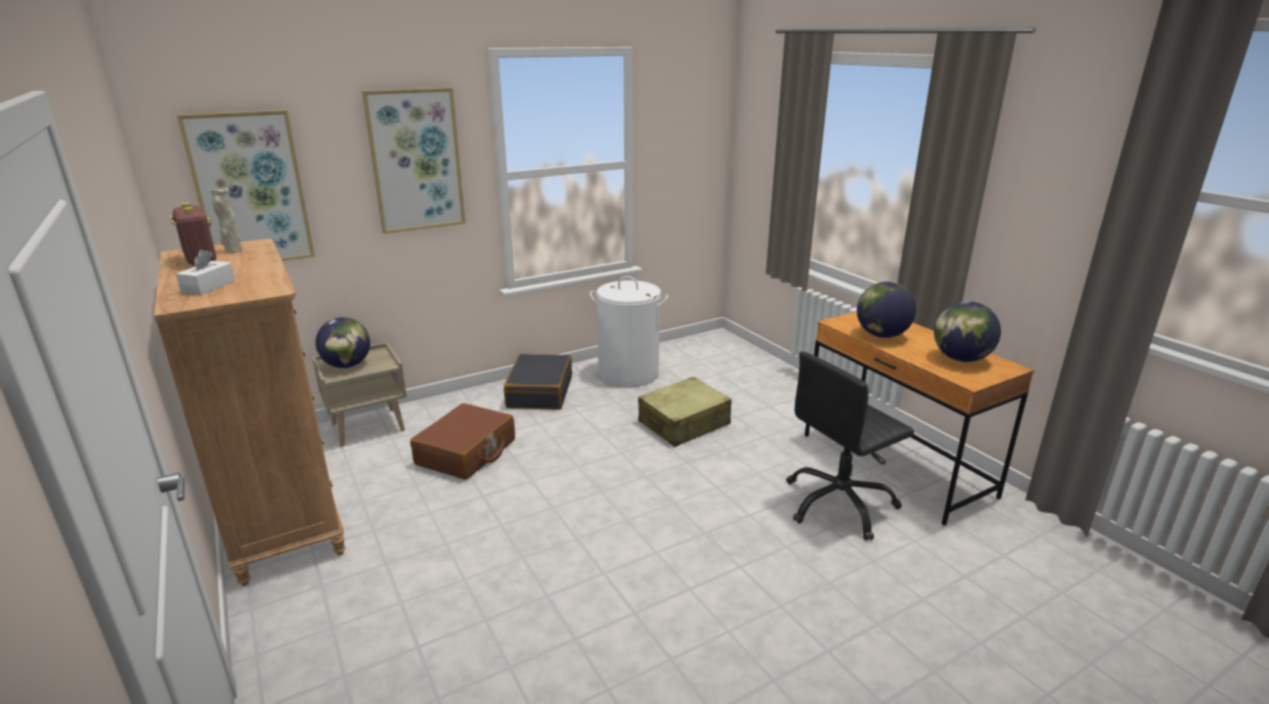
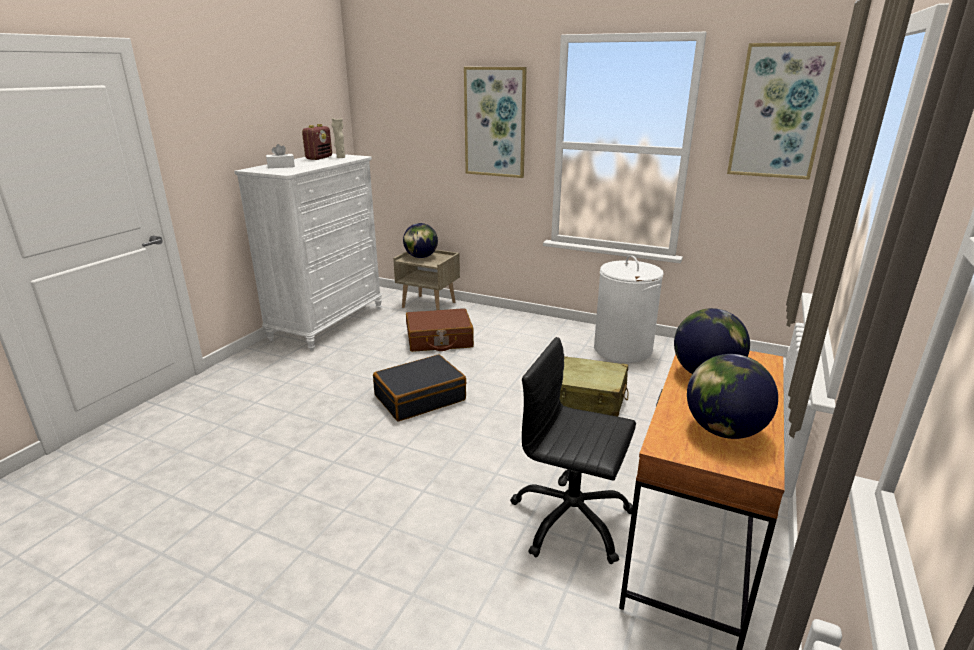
camera: 55 degrees right, 0 degrees up
brown dresser [154,239,346,586] -> white dresser [234,154,382,351]
picture [177,110,315,261] -> picture moved to [727,42,841,180]
black suitcase [504,354,572,410] -> black suitcase moved to [373,354,466,421]

